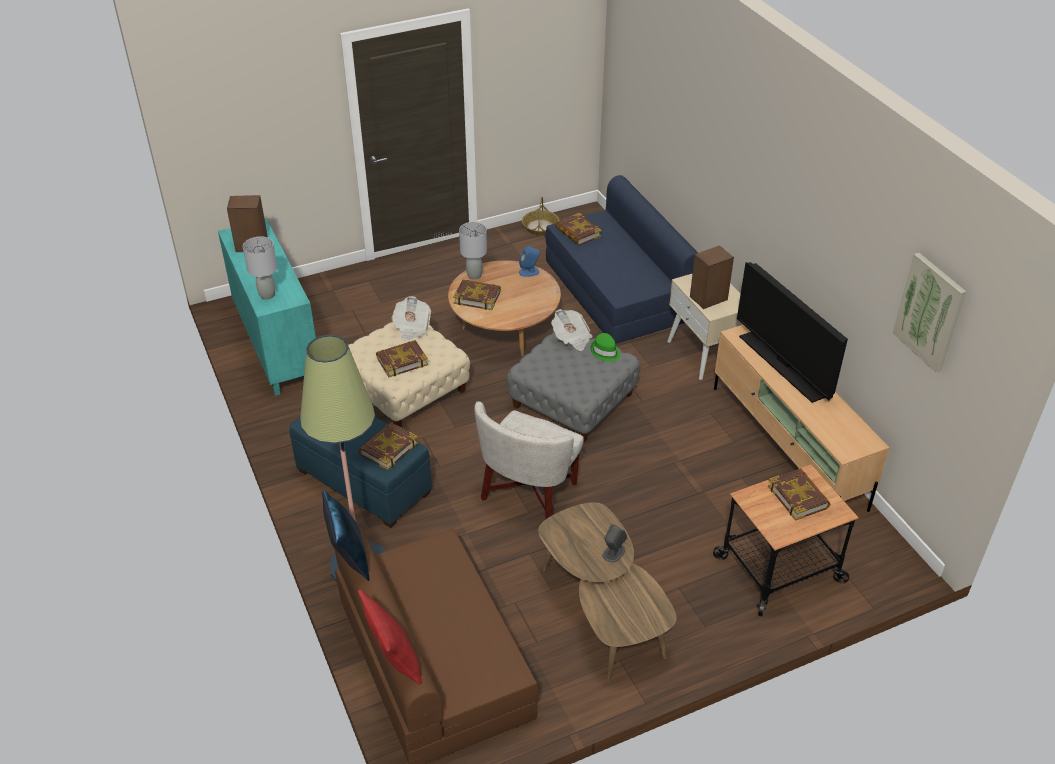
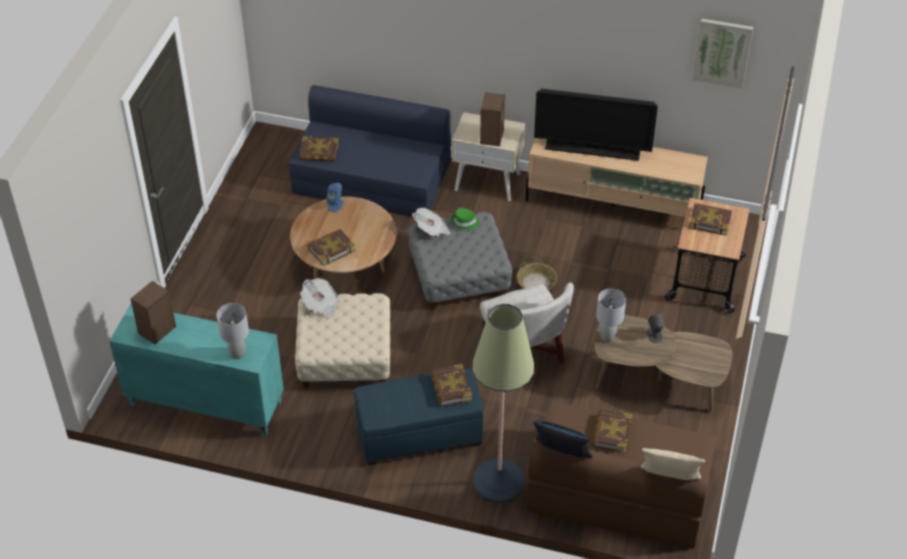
camera: 50 degrees left, 5 degrees up
red pillow [358,589,422,685] -> beige pillow [640,448,705,480]
book [376,340,428,377] -> book moved to [592,409,632,453]
grey table lamp [459,222,487,280] -> grey table lamp moved to [596,289,626,342]
basket [522,197,560,235] -> basket moved to [517,256,557,291]

